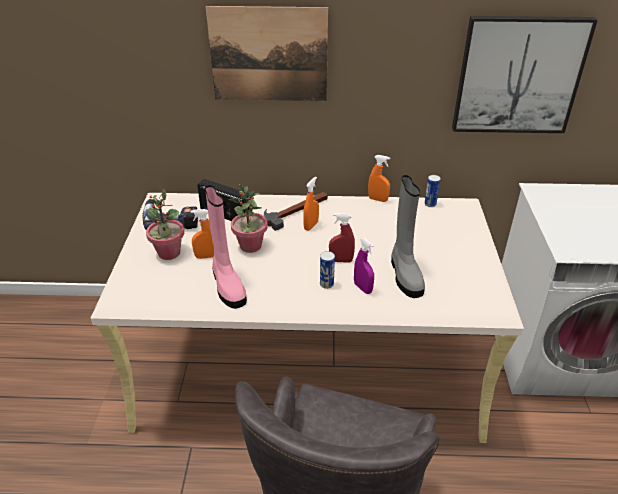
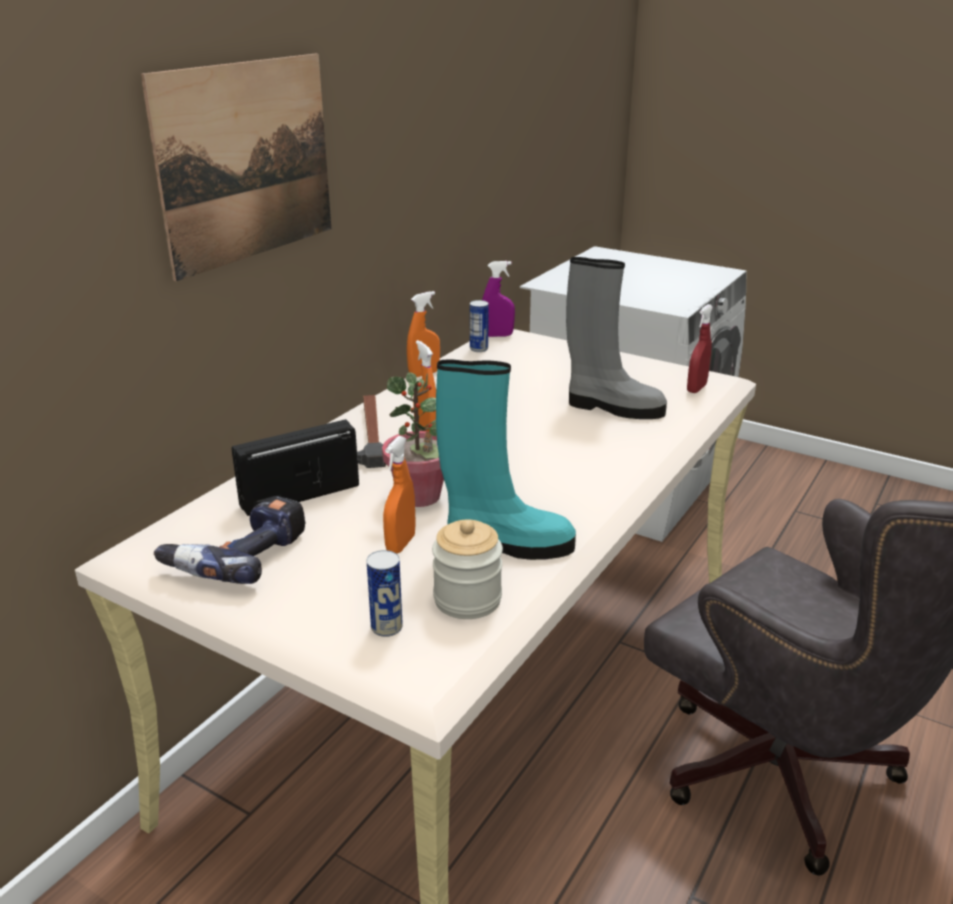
camera: 60 degrees left, 10 degrees down
potted plant [143,189,184,260] -> none
pink boot [205,185,247,309] -> turquoise boot [436,359,576,560]
can [320,251,335,289] -> can moved to [367,550,403,637]
red spray bottle [329,213,355,263] -> red spray bottle moved to [687,304,713,393]
purple spray bottle [354,238,374,294] -> purple spray bottle moved to [482,261,515,337]
picture [452,16,598,133] -> none
none -> jar [432,519,503,619]

